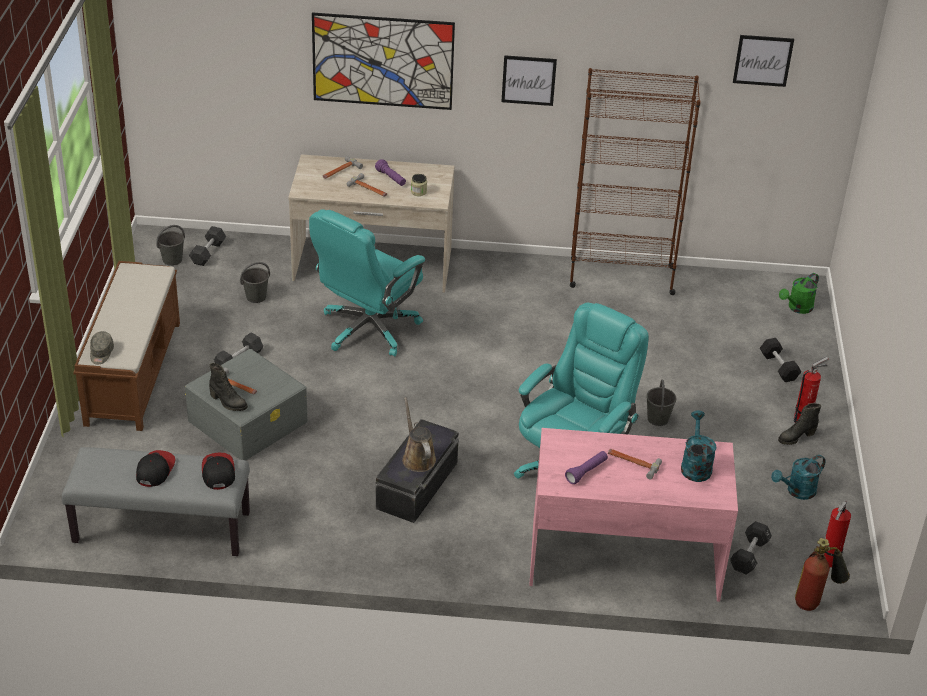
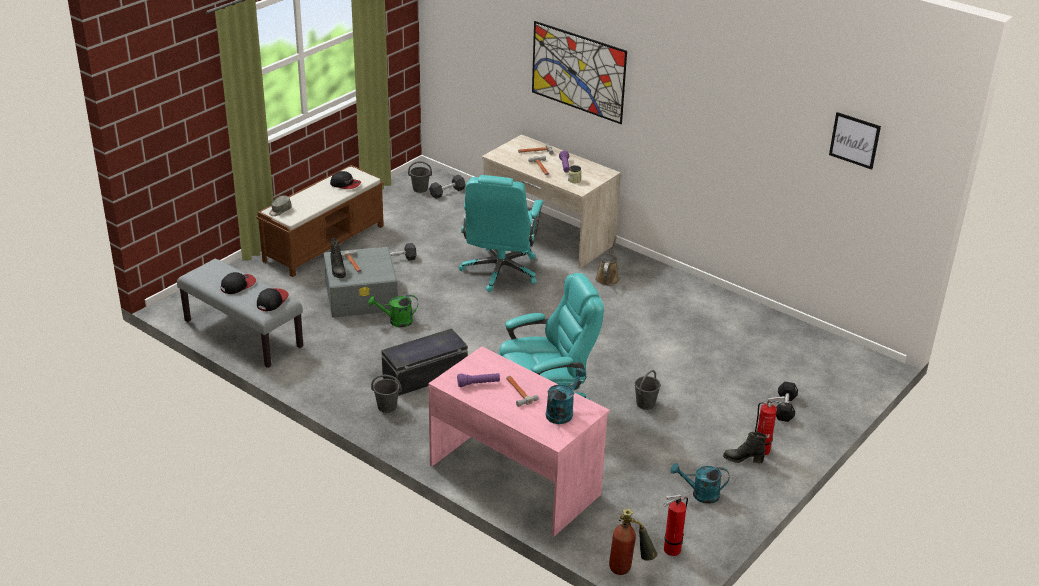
camera: 35 degrees right, 5 degrees down
grey bucket [240,262,270,303] -> grey bucket moved to [371,375,402,413]
turquoise office chair [309,209,425,356] -> turquoise office chair turned 60 degrees counterclockwise [459,175,543,292]
brown watering can [402,397,436,472] -> brown watering can moved to [595,236,619,286]
picture [501,55,557,106] -> none
brown bookcase [570,68,701,295] -> none
black dumbbell [730,521,772,575] -> none
green watering can [779,273,819,314] -> green watering can moved to [368,295,418,327]
none -> cap [330,171,361,189]

